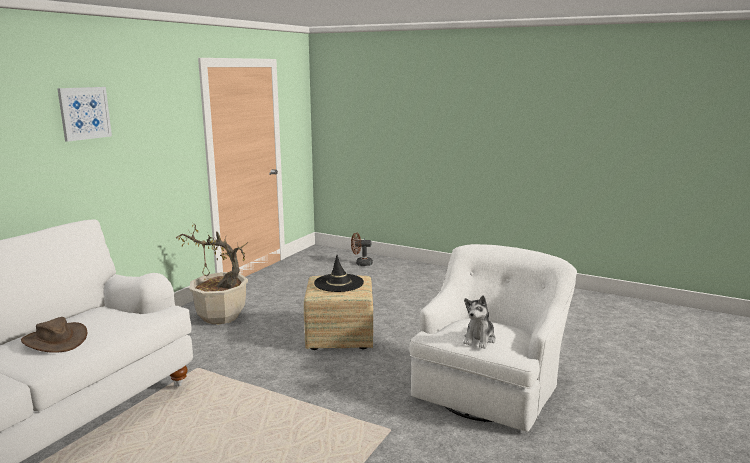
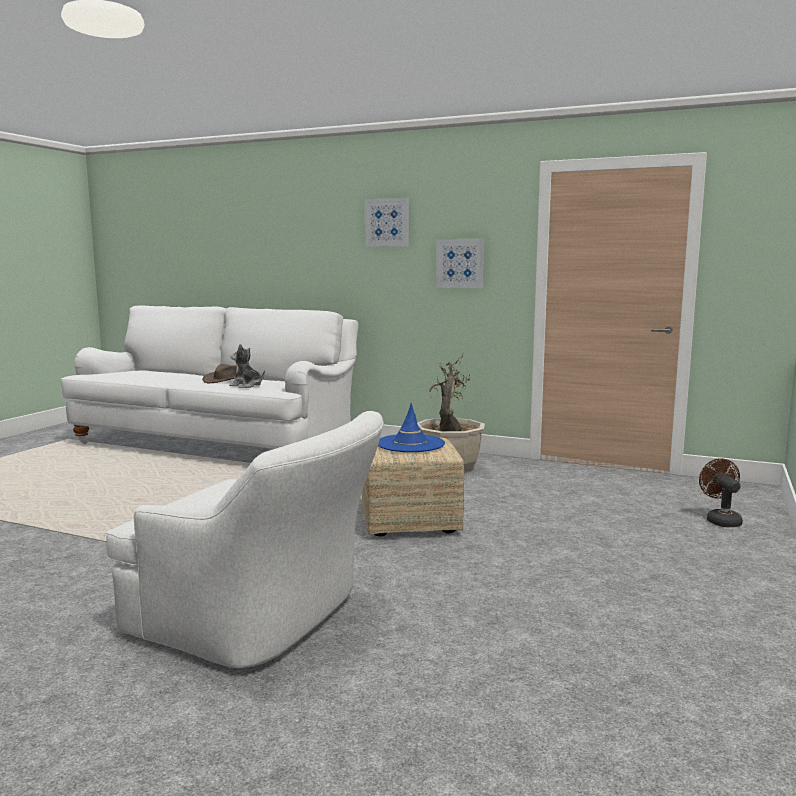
camera: 85 degrees right, 5 degrees down
black hat [314,255,364,292] -> blue hat [378,403,445,452]
plush toy [463,295,496,349] -> plush toy moved to [229,344,265,388]
none -> picture [436,239,484,288]

